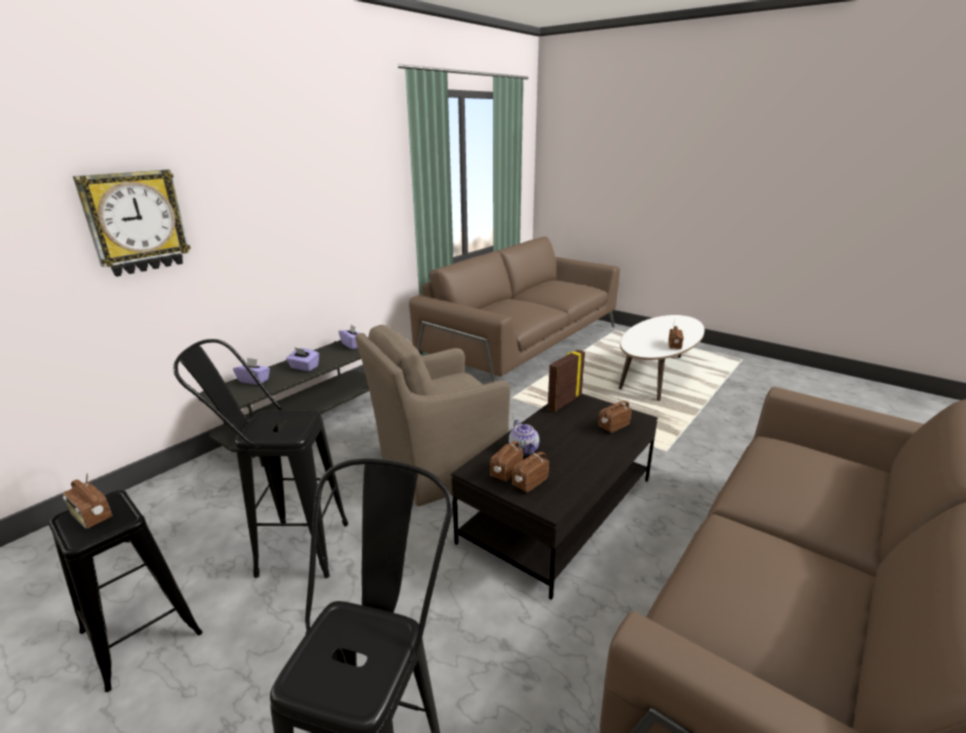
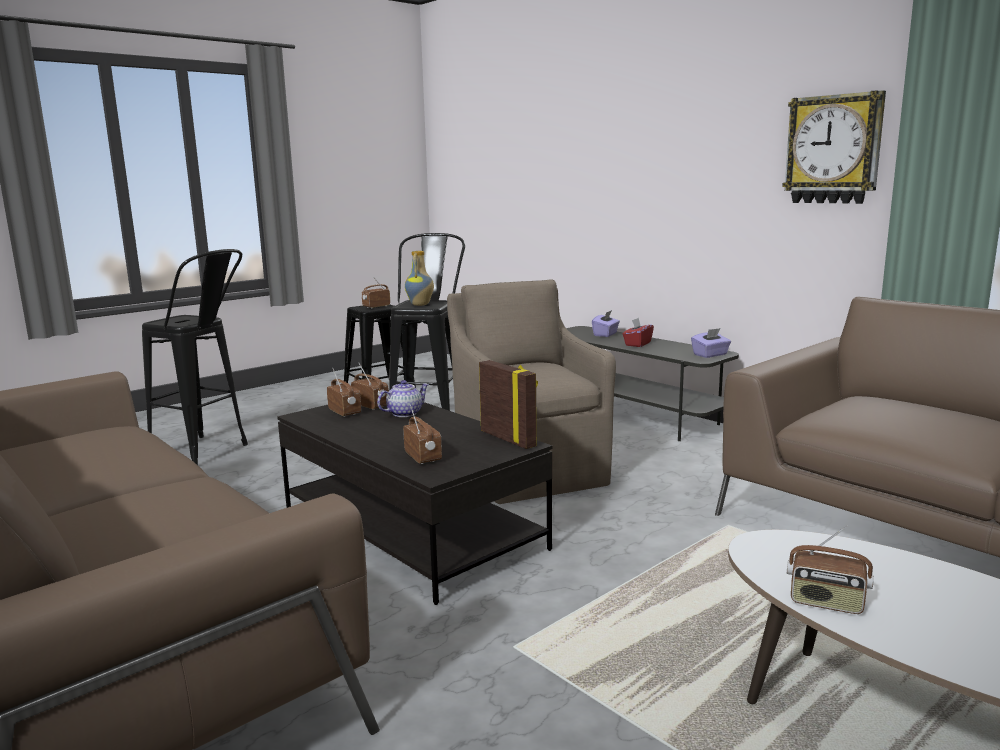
camera: 100 degrees right, 10 degrees down
wall clock [73,170,191,277] -> wall clock moved to [782,90,886,204]
purple tissue box [286,347,319,371] -> red tissue box [623,318,654,347]
teapot [509,420,539,455] -> teapot turned 150 degrees clockwise [377,380,429,417]
none -> vase [405,251,434,306]

